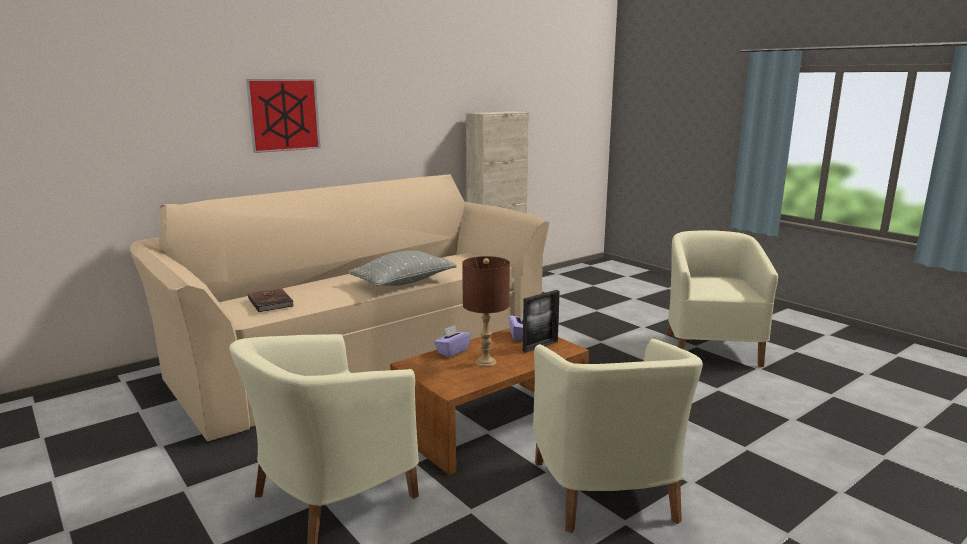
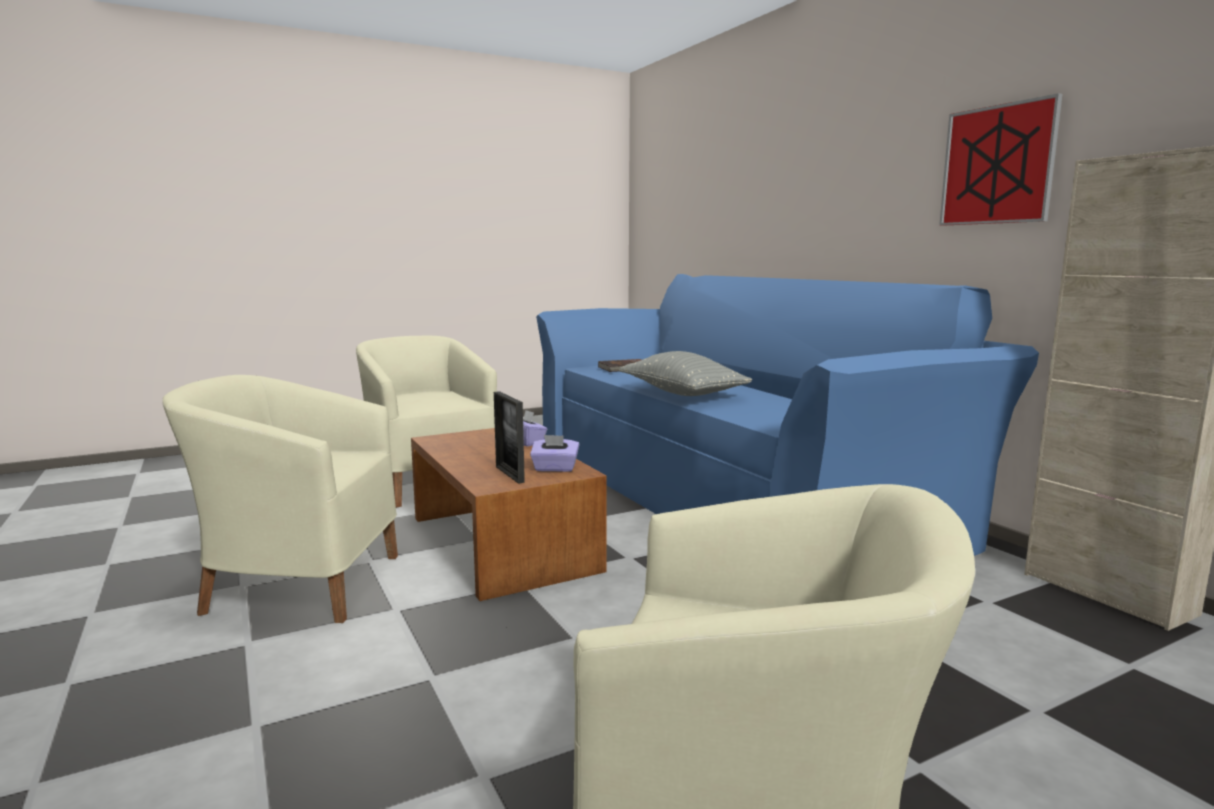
camera: 100 degrees right, 5 degrees down
beige sofa [130,174,550,442] -> blue sofa [536,274,1039,556]
picture [246,79,321,153] -> picture moved to [939,93,1062,226]
brown table lamp [462,256,510,367] -> none

